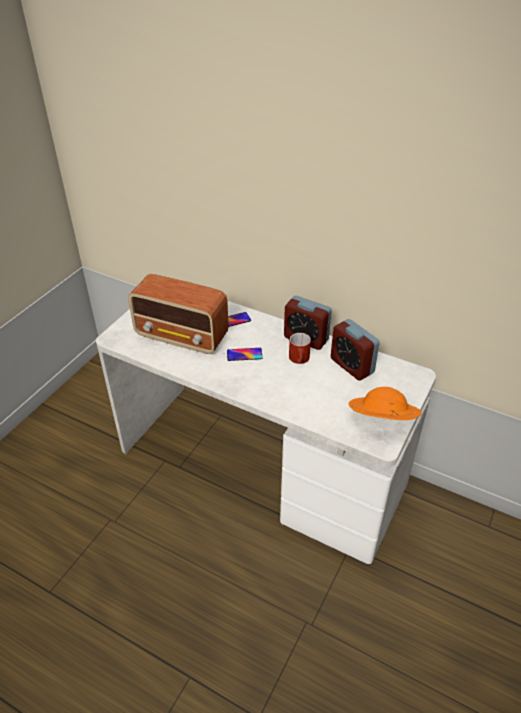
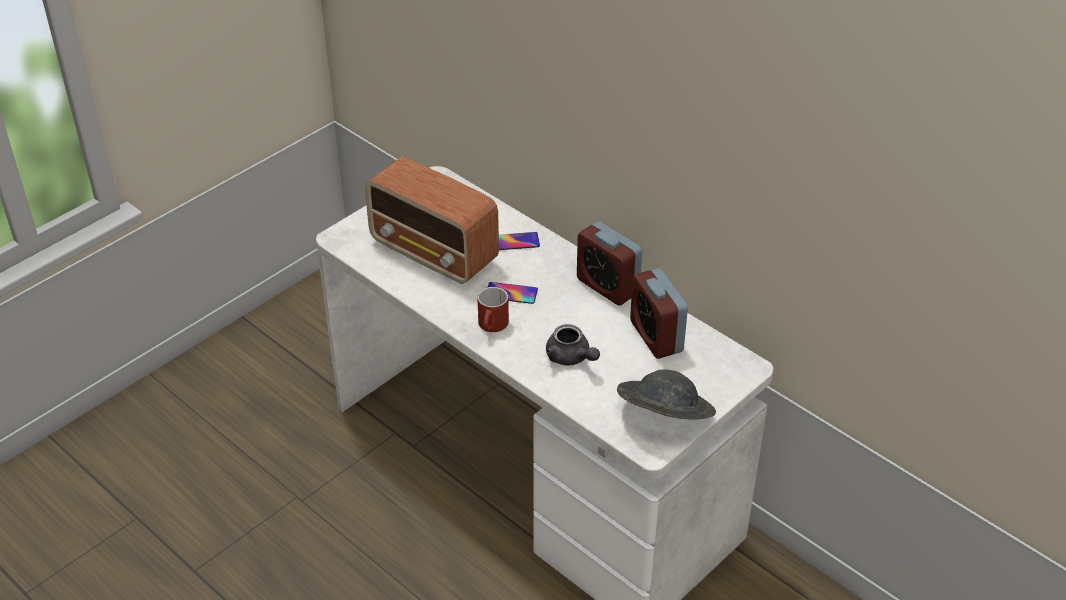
camera: 15 degrees right, 0 degrees up
red mug [289,333,311,364] -> red mug moved to [477,287,509,332]
orange hat [349,387,422,420] -> grey hat [617,370,716,420]
none -> grey teapot [546,324,600,365]

